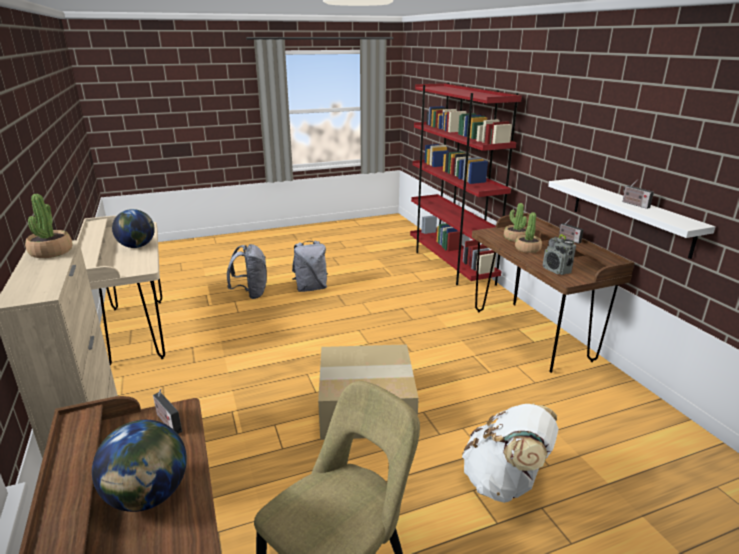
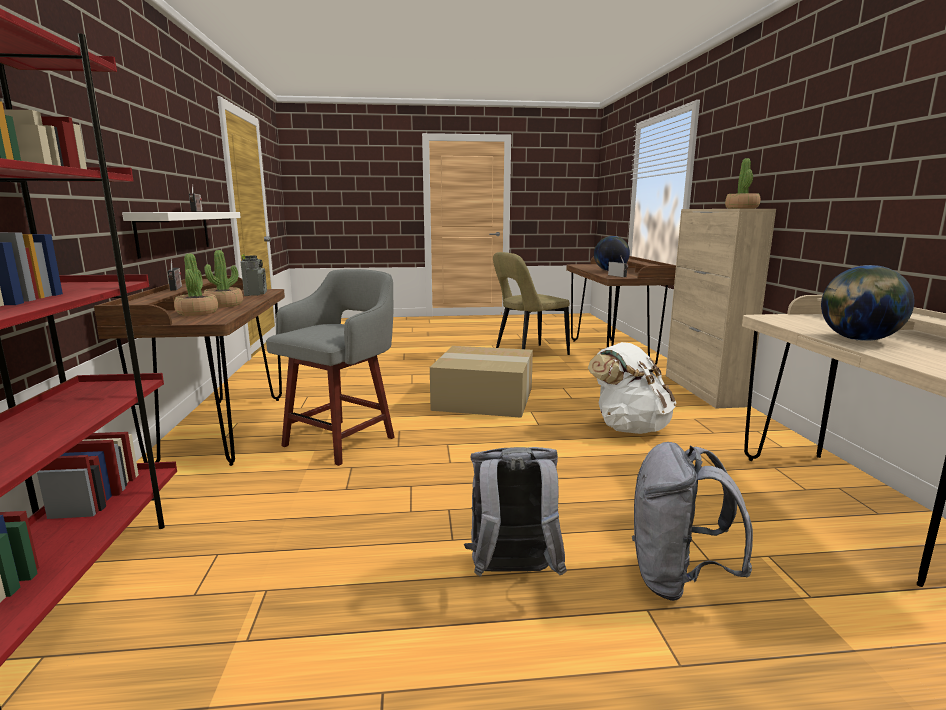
camera: 165 degrees left, 10 degrees down
white backpack [462,404,559,503] -> white backpack moved to [588,342,676,434]
none -> grey stool [266,269,394,466]

